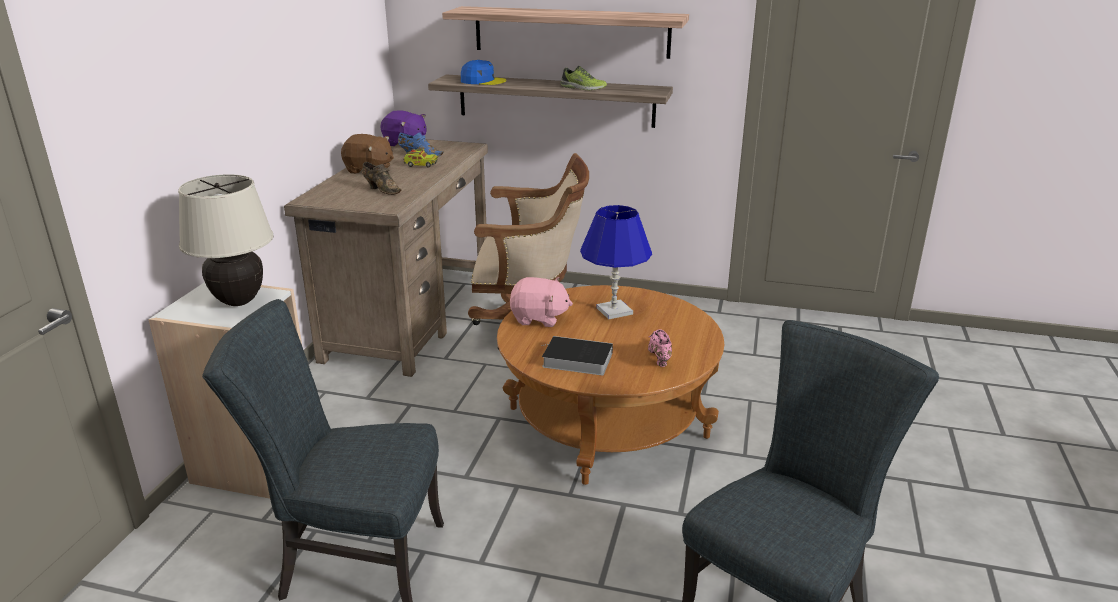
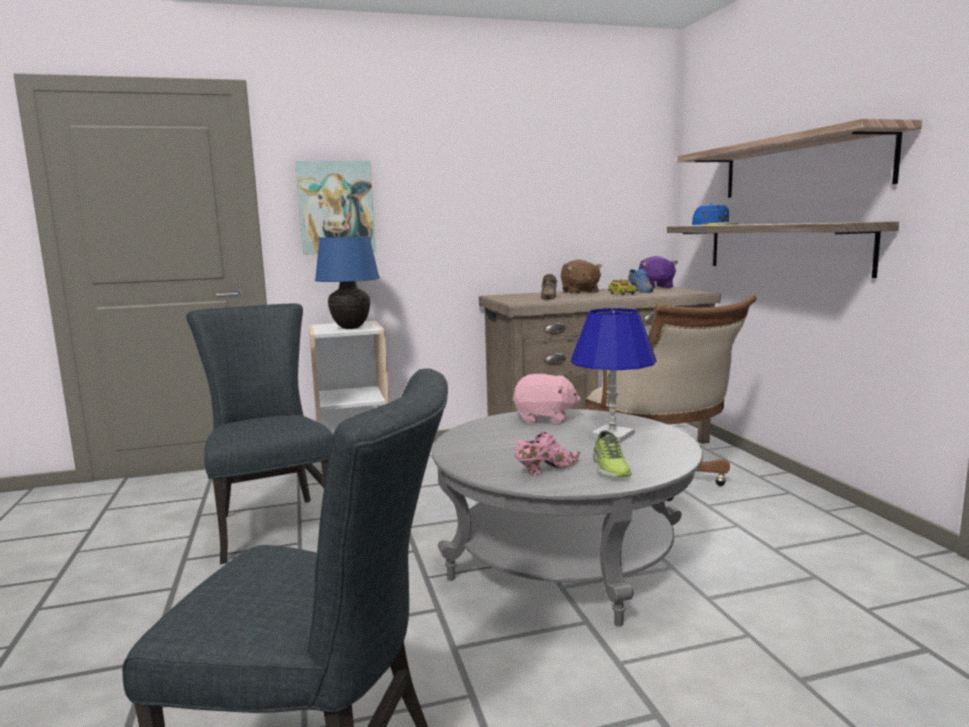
camera: 60 degrees right, 15 degrees down
beige table lamp [178,174,274,306] -> blue table lamp [315,235,380,329]
brown coffee table [497,285,724,485] -> grey coffee table [432,409,703,627]
pink plush toy [510,277,573,327] -> pink plush toy turned 60 degrees counterclockwise [513,374,581,423]
book [542,336,613,375] -> none
shoe [560,66,607,90] -> shoe moved to [593,431,632,477]
none -> picture [295,161,376,255]

